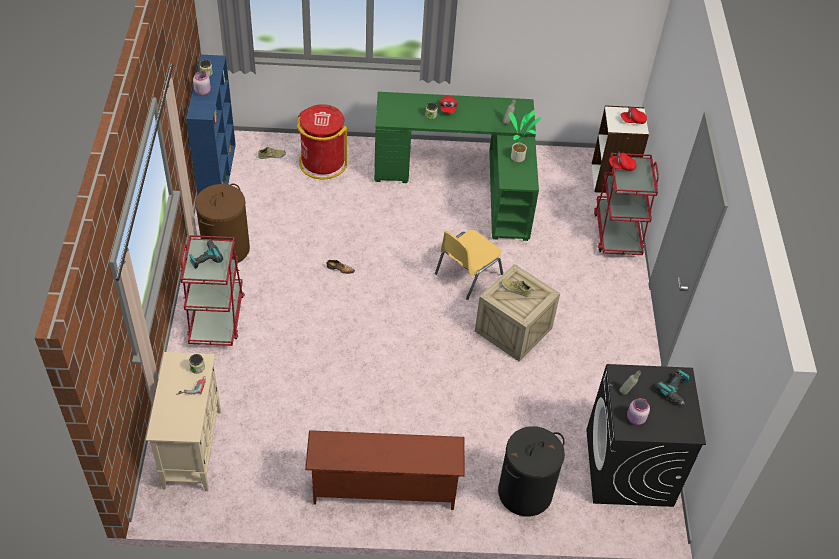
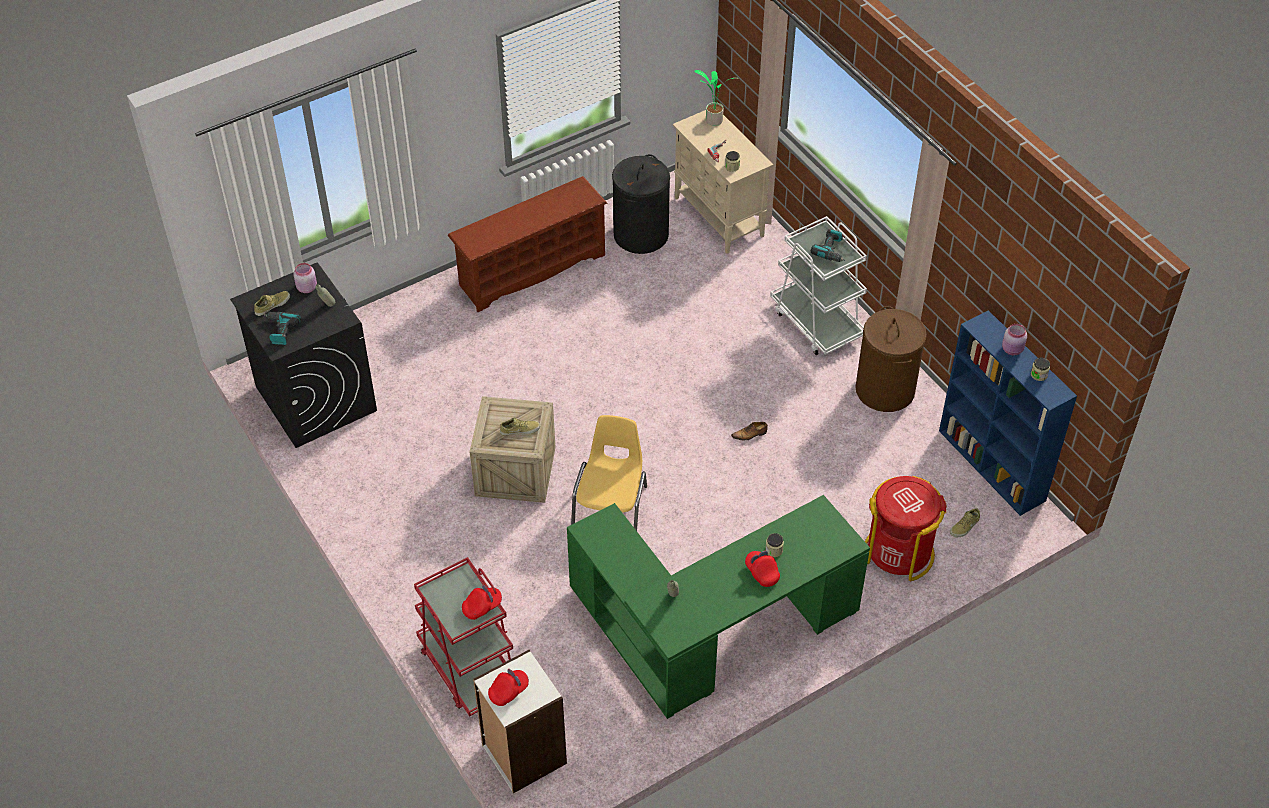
camera: 150 degrees right, 0 degrees up
red cart [180,235,245,346] -> white cart [770,216,867,355]
black laundry basket [498,426,565,516] -> black laundry basket moved to [612,154,670,254]
potted plant [509,110,542,162] -> potted plant moved to [694,70,739,126]
none -> beige shoe [254,291,290,316]

